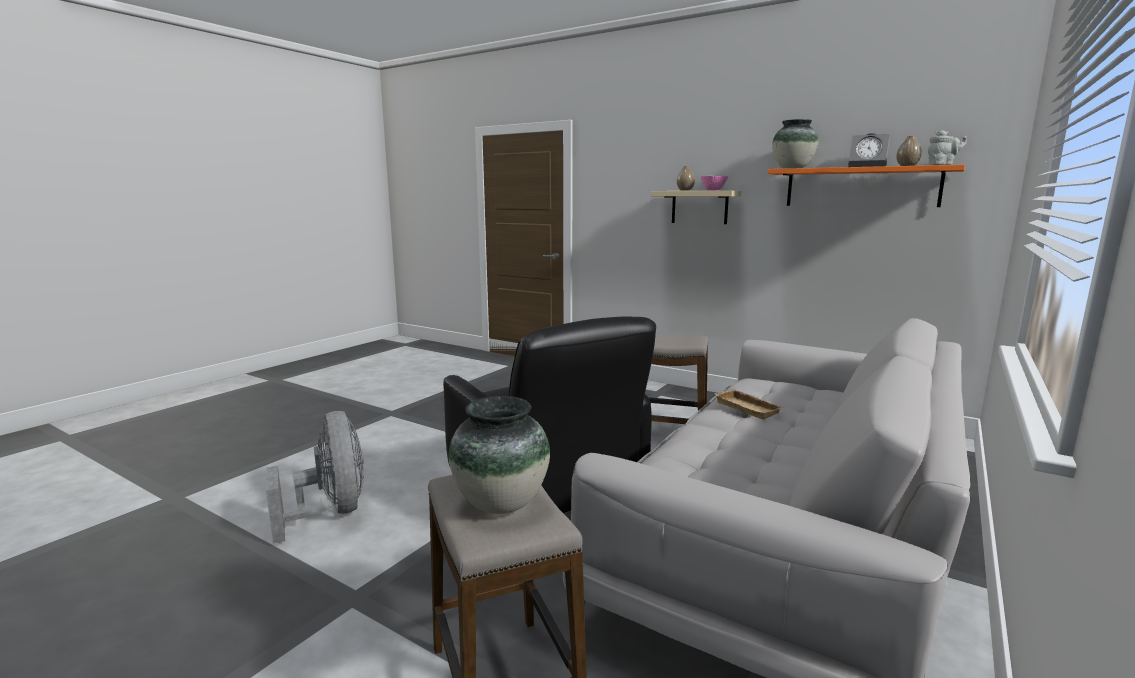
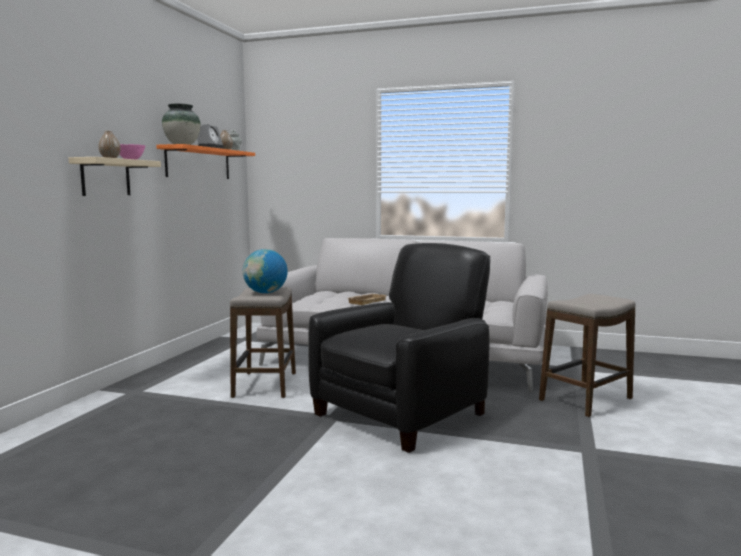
camera: 105 degrees left, 5 degrees down
grey fan [266,411,364,544] -> none
vase [449,396,550,514] -> none
none -> globe [243,249,288,293]

